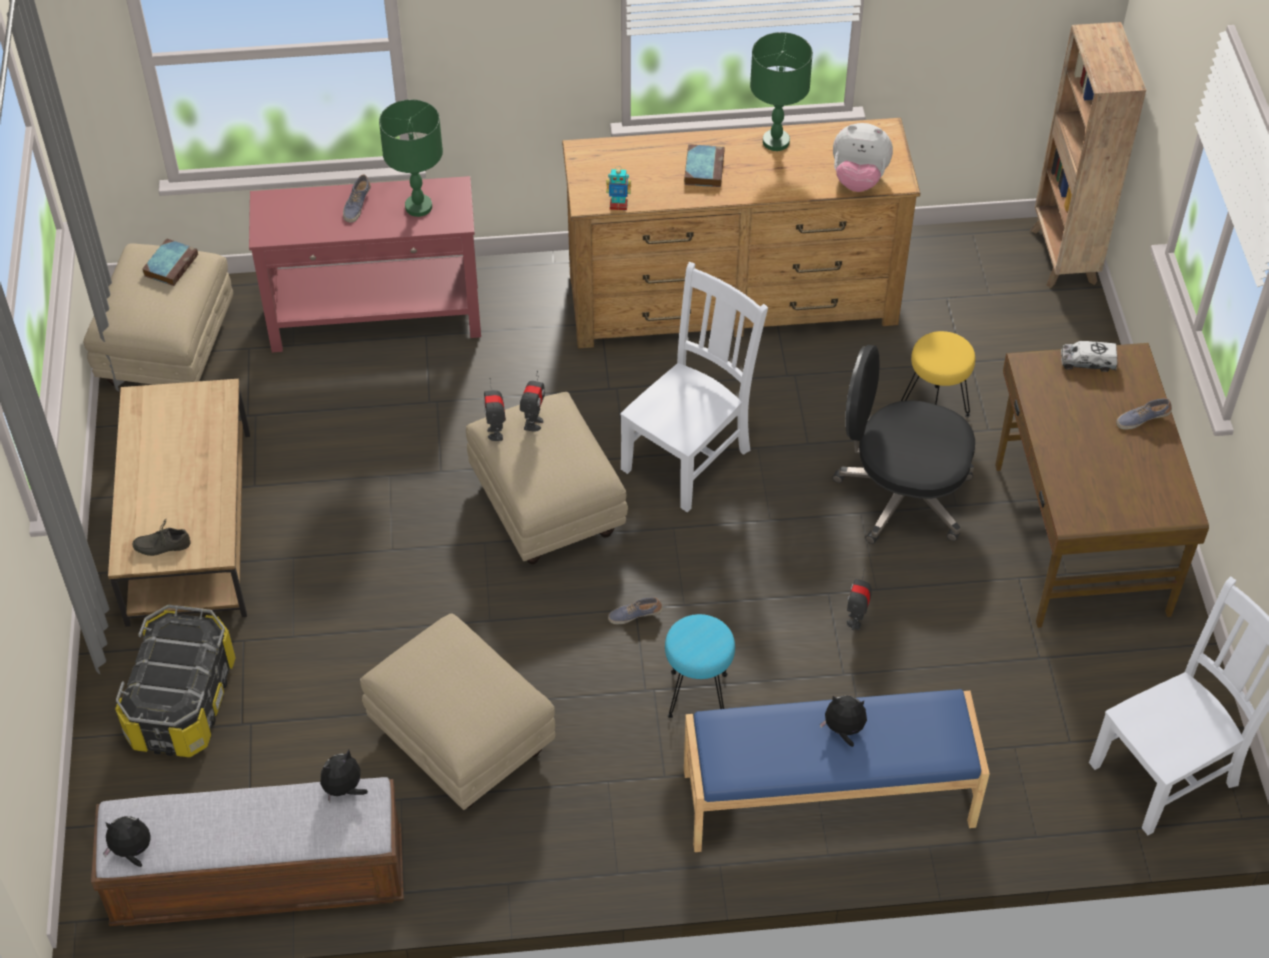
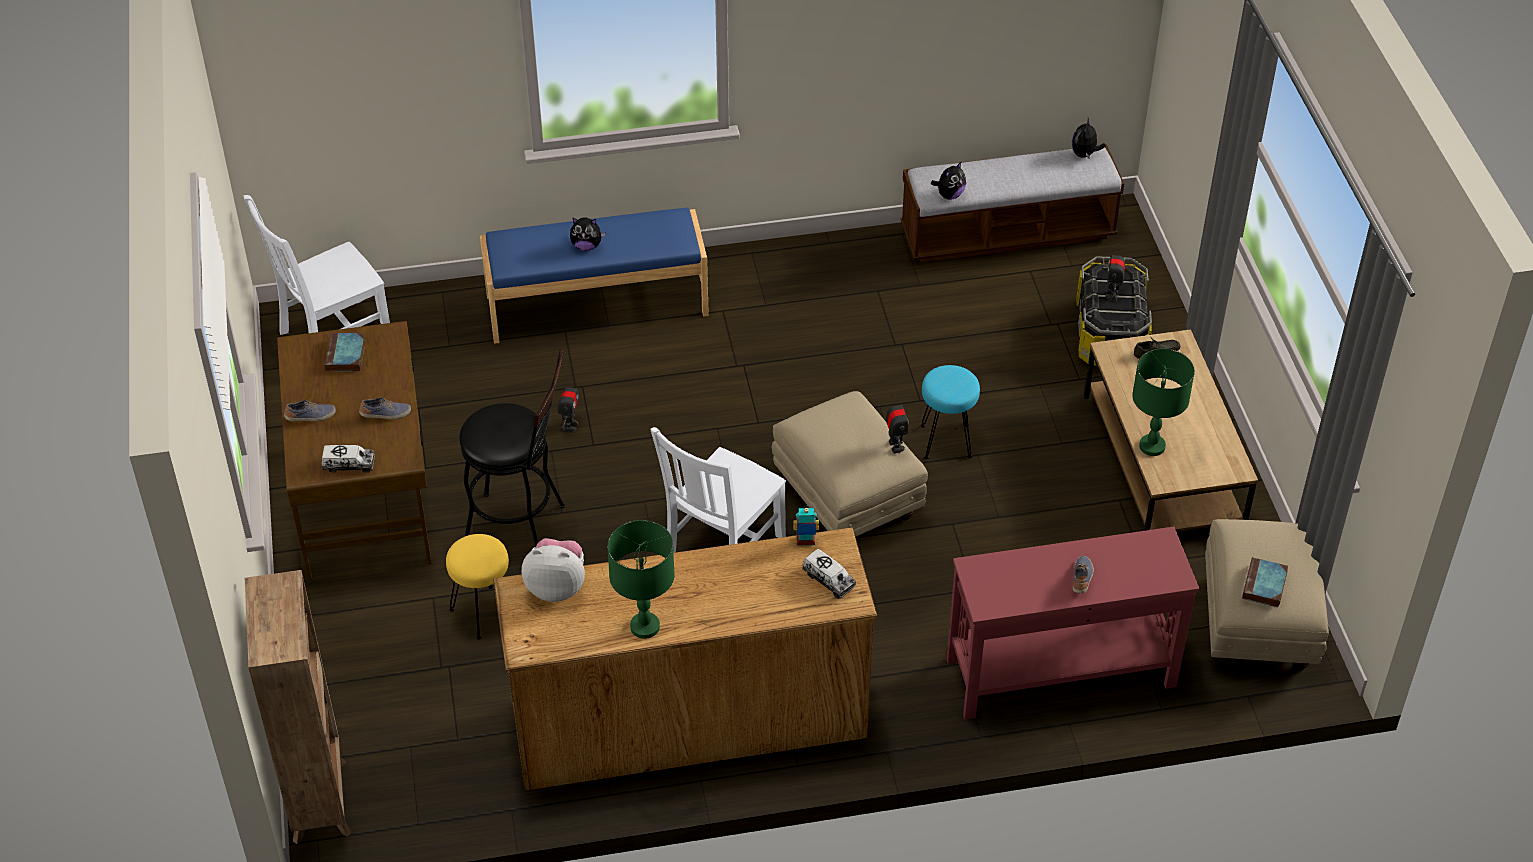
camera: 175 degrees right, 5 degrees down
plush toy [103,816,151,867] -> plush toy turned 120 degrees clockwise [1072,118,1106,159]
beige ottoman [360,613,556,810] -> none
green table lamp [379,99,443,217] -> green table lamp moved to [1132,349,1195,456]
toy robot [520,371,545,432] -> toy robot moved to [1105,244,1125,301]
shoe [608,597,663,624] -> shoe moved to [359,397,411,419]
turquoise stool [665,614,735,718] -> turquoise stool moved to [921,365,980,459]
book [684,144,725,187] -> book moved to [325,333,366,372]
black office chair [832,345,975,544] -> black stool [459,350,565,547]
none -> toy truck [802,549,856,599]

